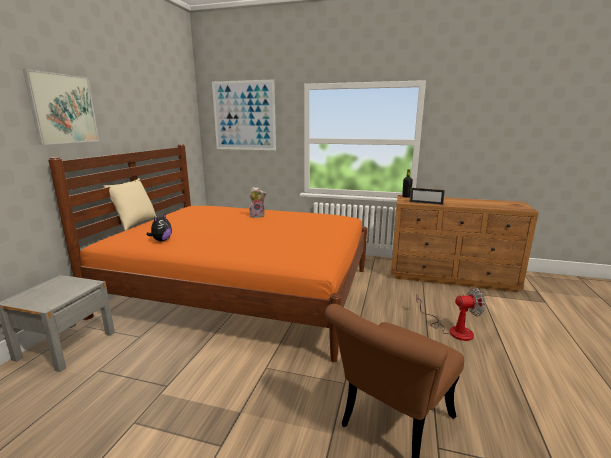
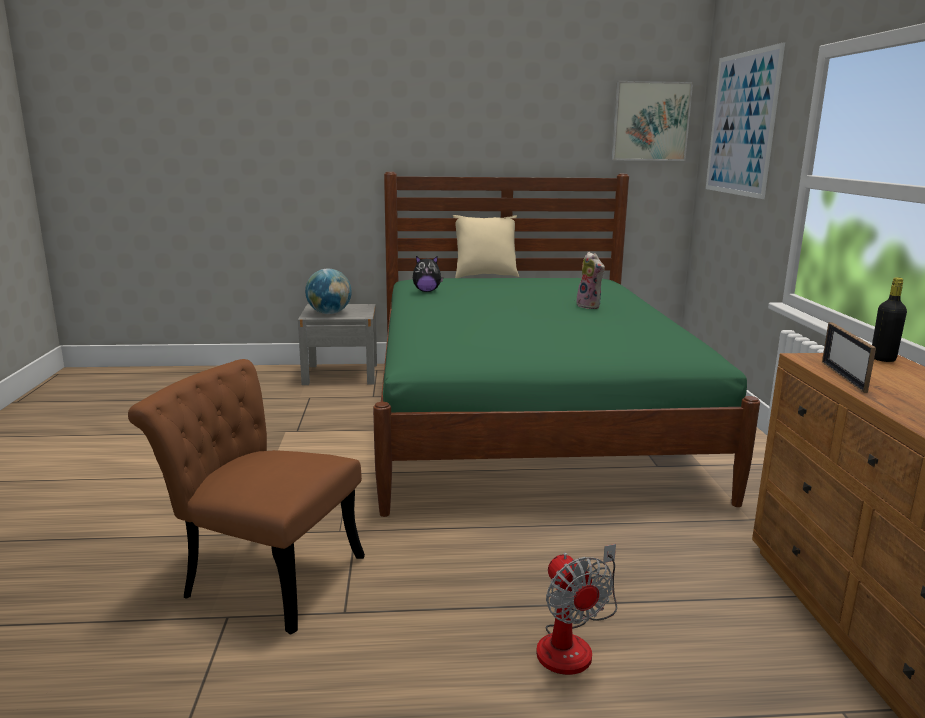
camera: 70 degrees right, 0 degrees up
picture [23,69,99,145] -> picture moved to [612,81,693,161]
orange bed [48,144,367,362] -> green bed [373,172,760,517]
none -> globe [305,269,352,314]

